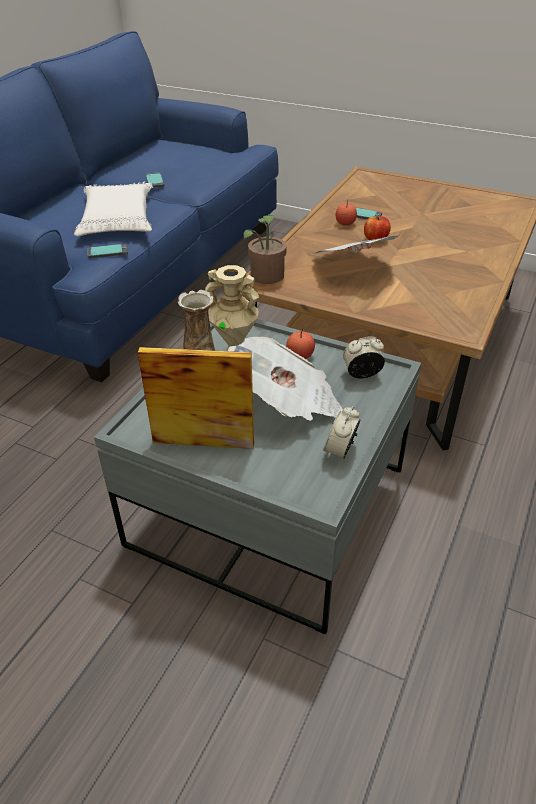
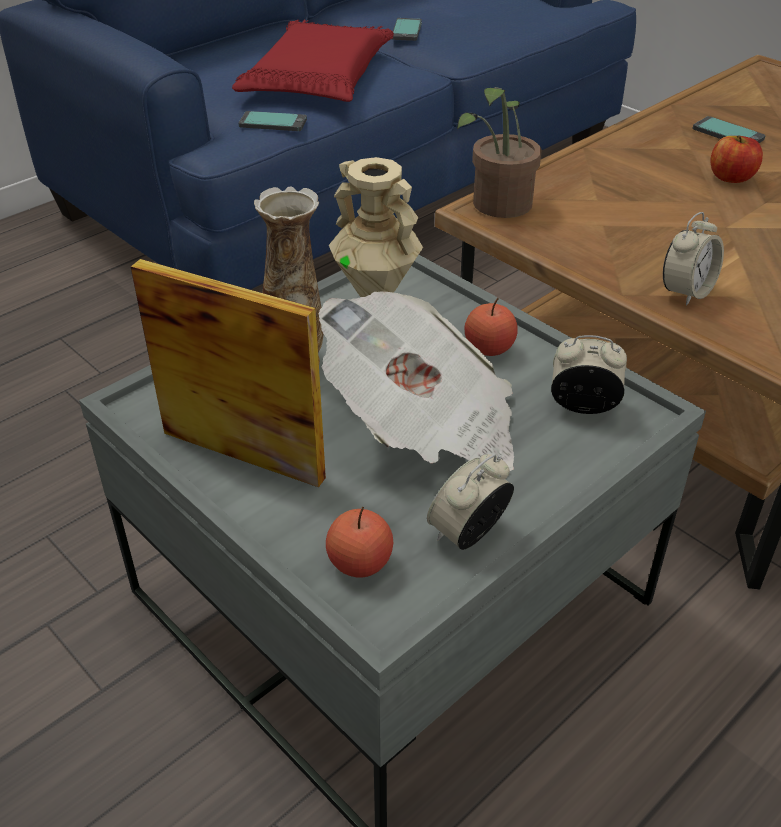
camera: 20 degrees right, 0 degrees up
white pillow [74,181,153,237] -> red pillow [232,19,394,102]
newspaper [315,236,398,253] -> none
apple [336,199,357,226] -> apple moved to [326,507,393,578]
none -> alarm clock [663,212,724,305]

